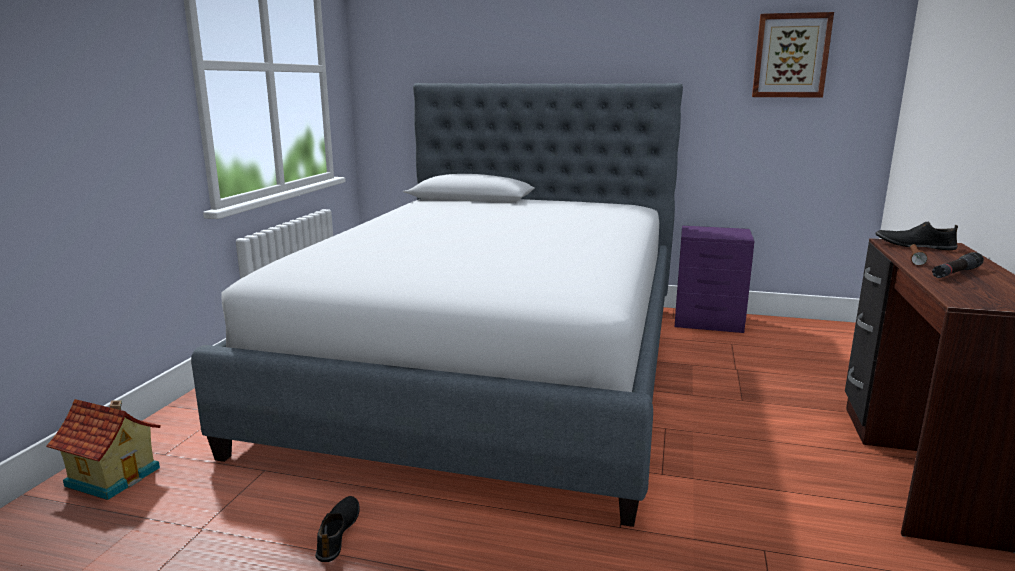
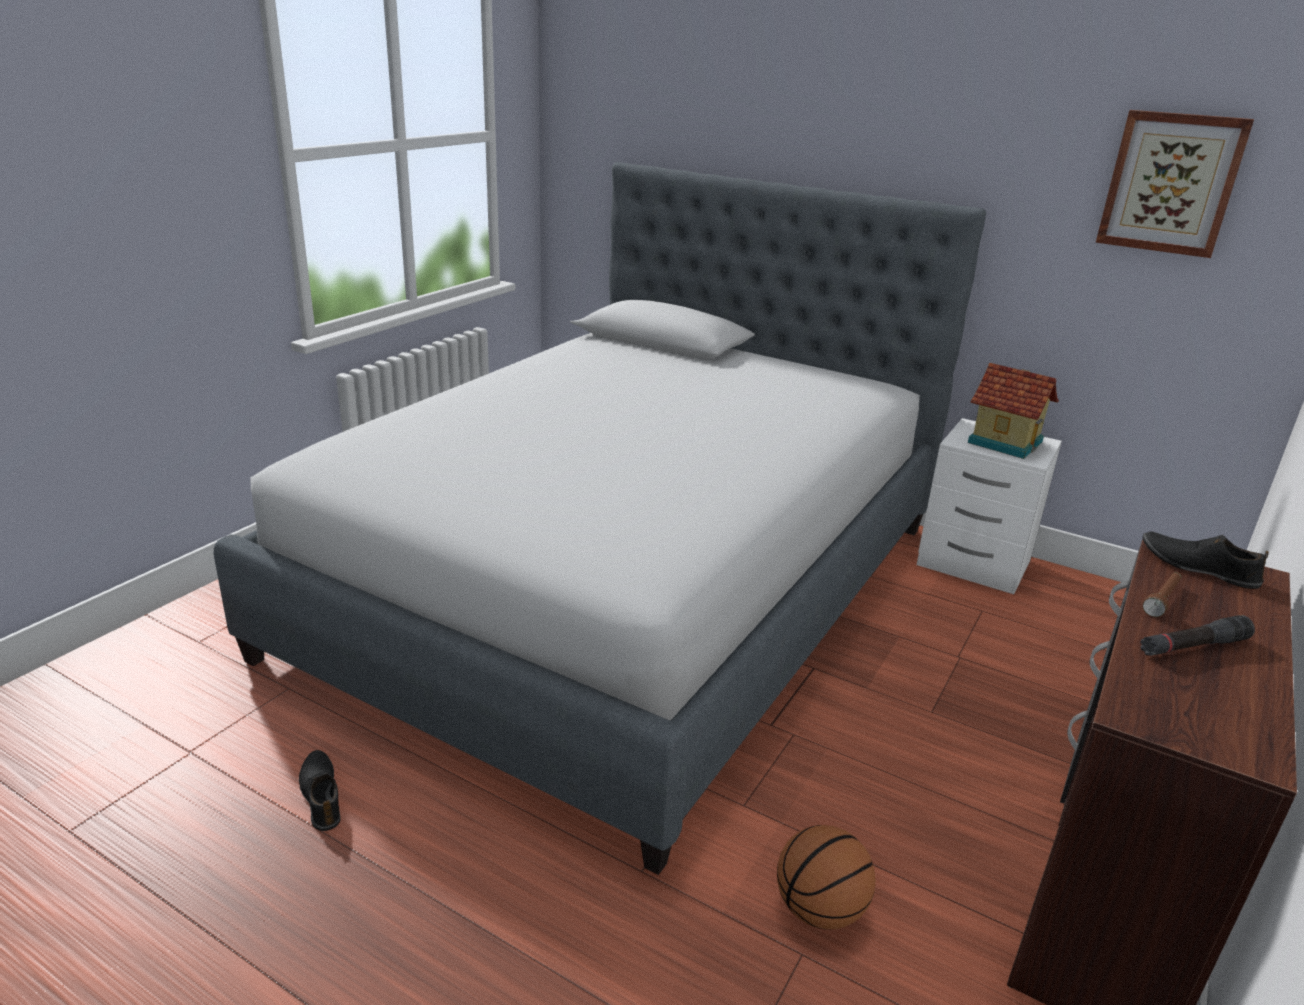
camera: 15 degrees right, 10 degrees up
toy house [46,399,161,500] -> toy house moved to [968,363,1059,459]
black shoe [315,496,360,562] -> black shoe turned 45 degrees counterclockwise [299,750,340,831]
purple nightstand [675,225,755,333] -> white nightstand [917,418,1062,594]
none -> basketball [777,825,876,930]

